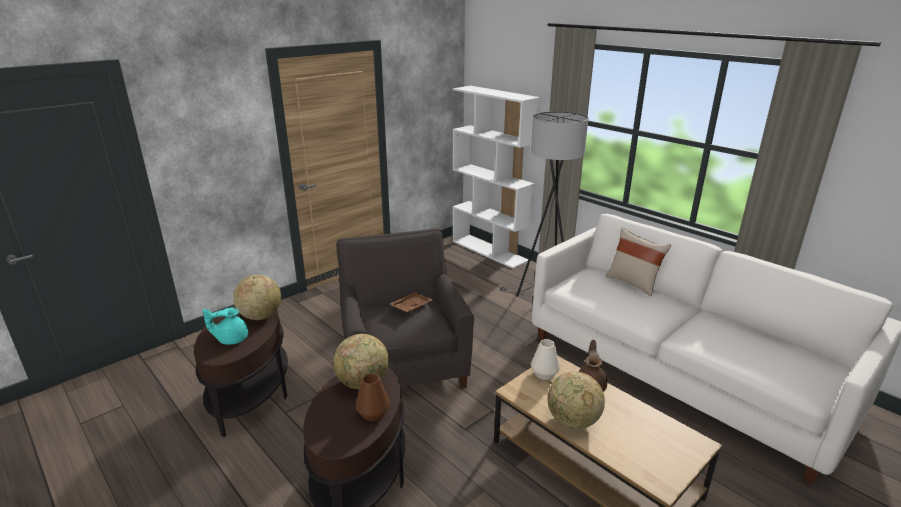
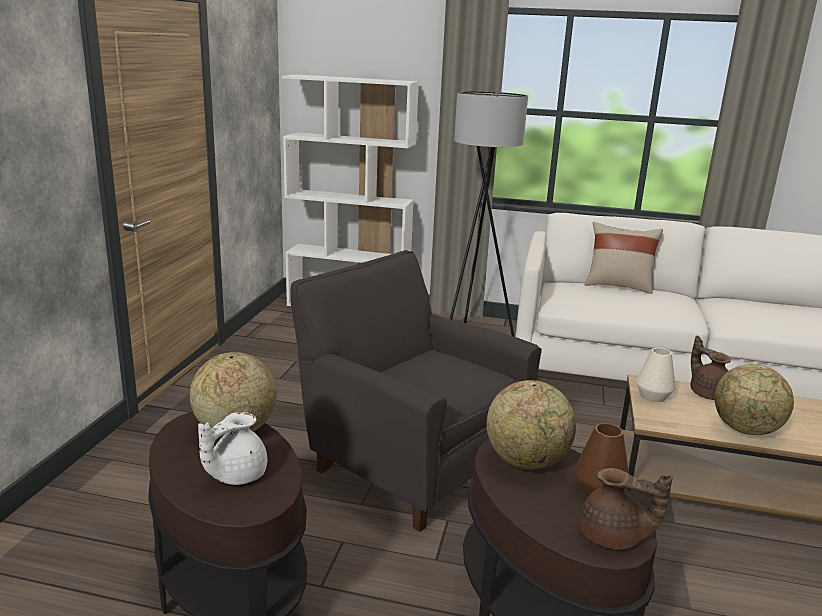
camera: 35 degrees left, 5 degrees down
turquoise teapot [202,307,248,345] -> white teapot [198,412,267,485]
brown tray [390,292,433,312] -> none
none -> brown teapot [579,468,673,549]

